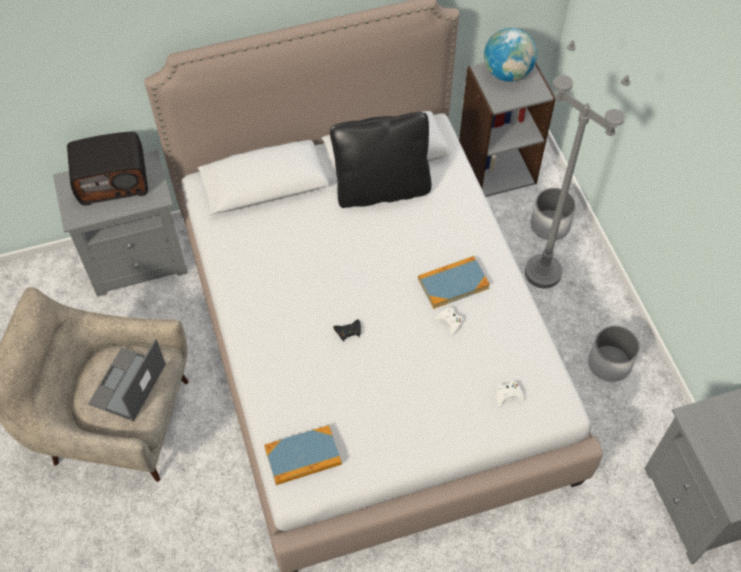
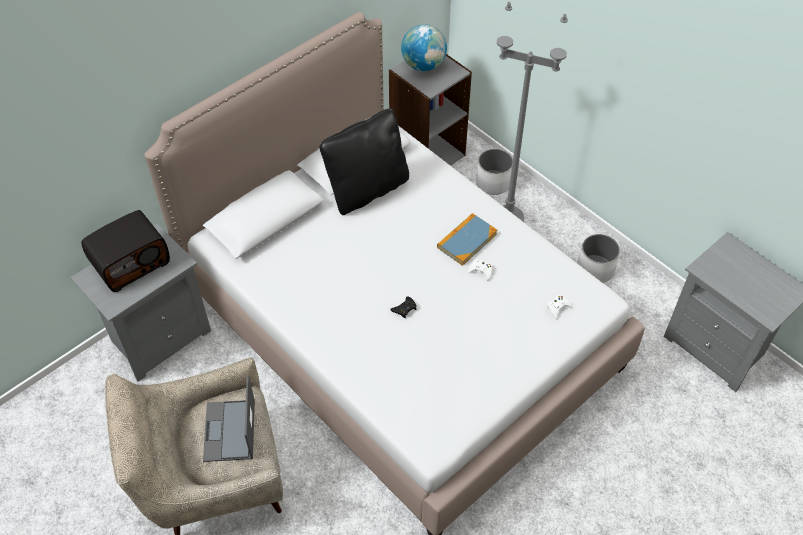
camera: 25 degrees left, 5 degrees down
book [264,425,342,485] -> none

